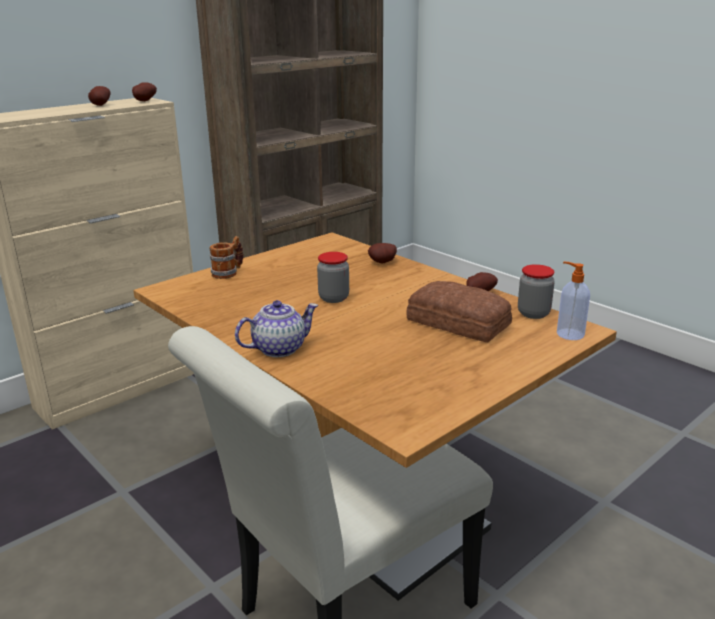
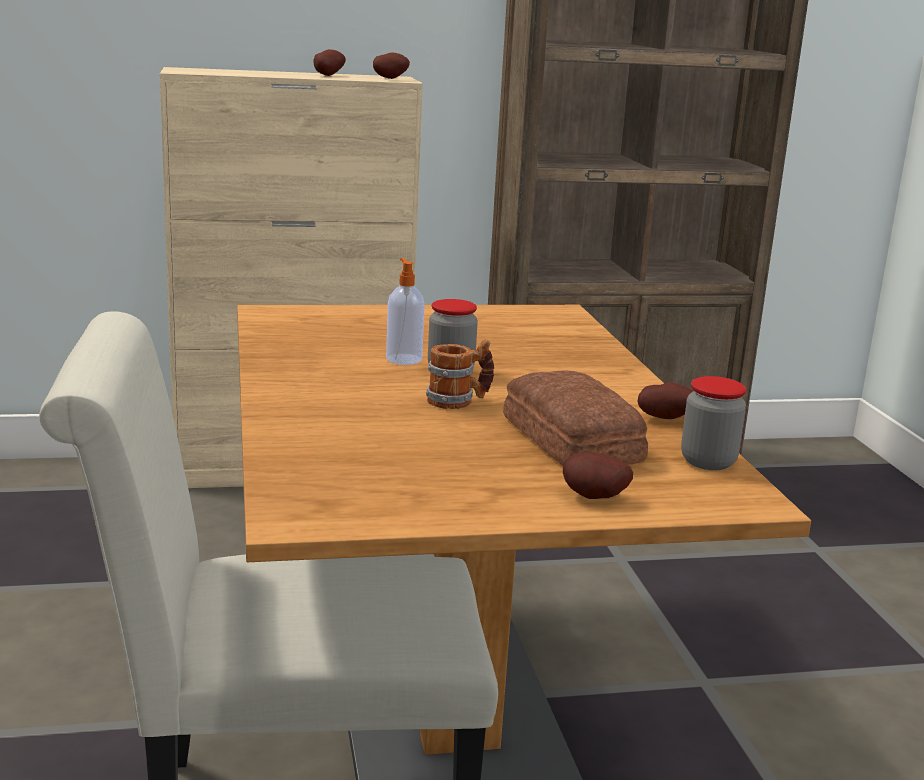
camera: 30 degrees right, 5 degrees down
mug [209,236,244,279] -> mug moved to [426,339,494,409]
teapot [235,300,319,357] -> none
potato [368,243,397,264] -> potato moved to [563,451,633,499]
soap dispenser [557,262,590,340] -> soap dispenser moved to [386,258,425,365]

